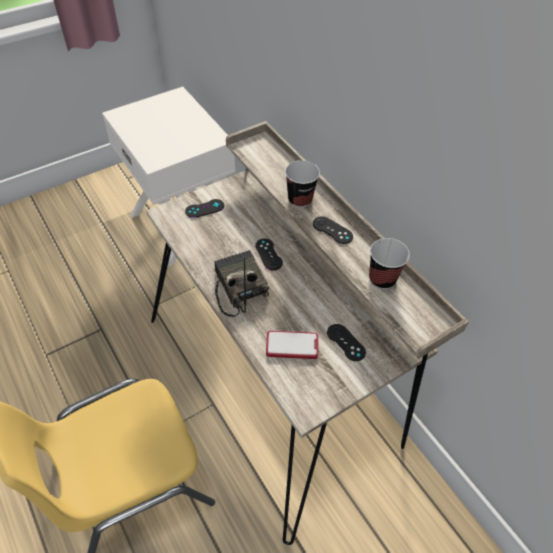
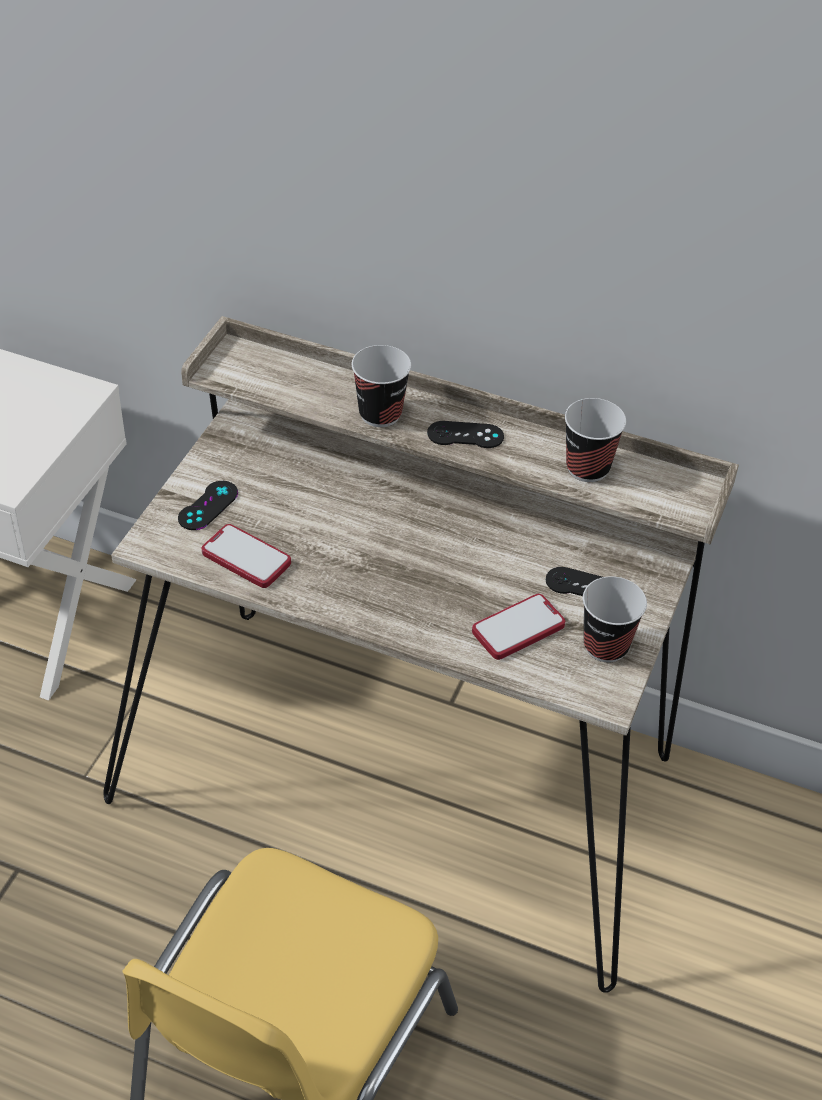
camera: 35 degrees left, 5 degrees down
radio [214,250,269,317] -> none
black game controller [255,239,283,270] -> none
none -> phone [202,524,291,588]
none -> cup [583,576,647,662]

